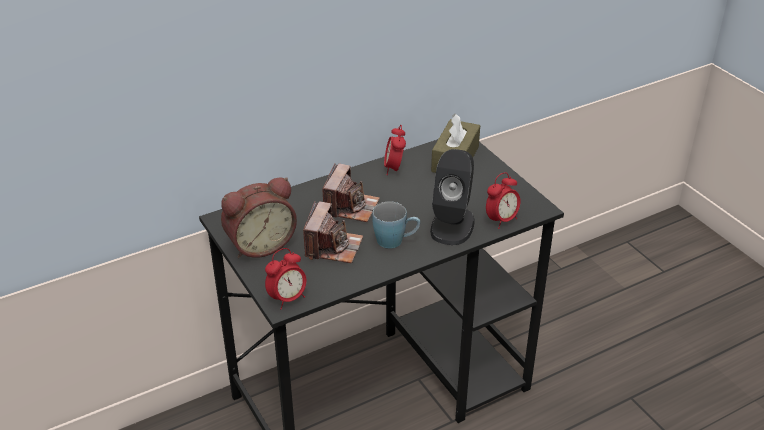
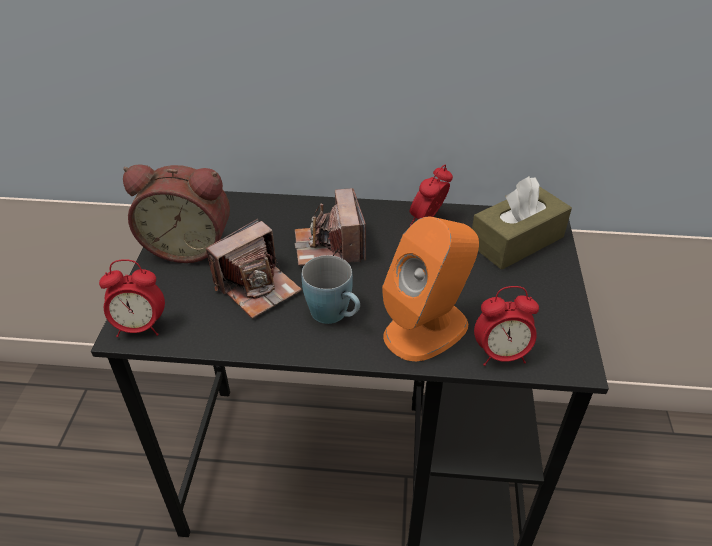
camera: 35 degrees right, 5 degrees up
camera [323,164,380,222] -> camera turned 120 degrees clockwise [295,188,366,266]
black speaker [430,149,475,245] -> orange speaker [382,217,479,362]

